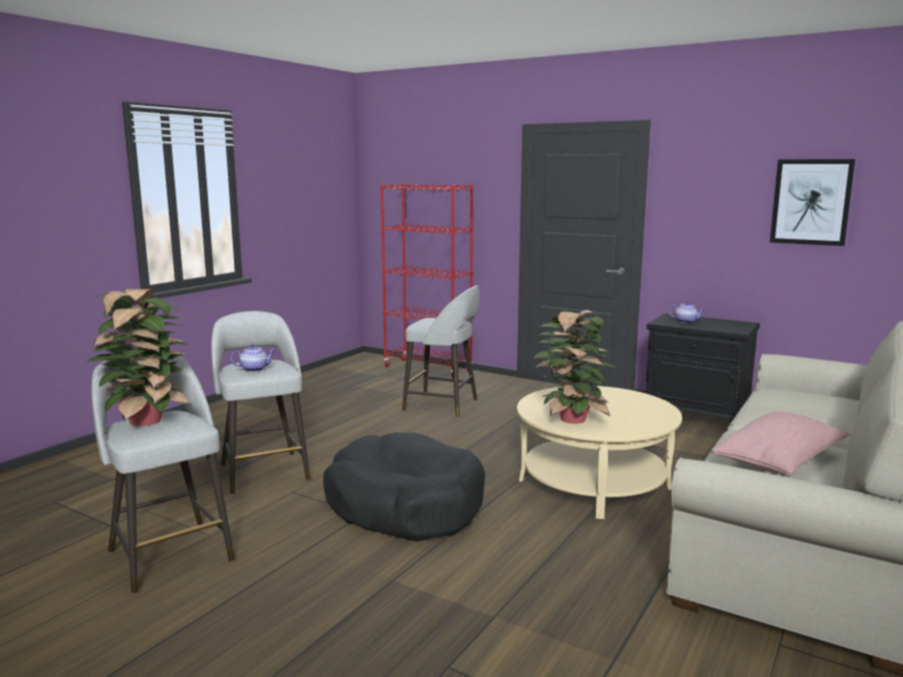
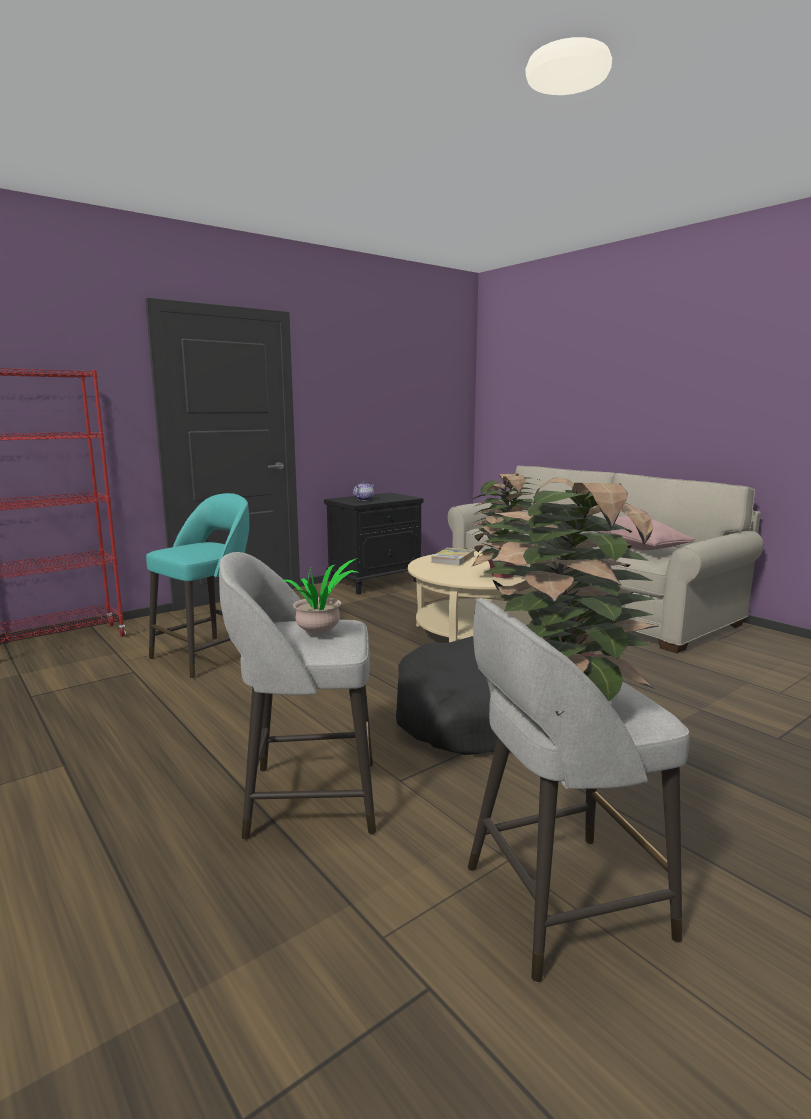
camera: 70 degrees left, 0 degrees up
teapot [230,344,276,372] -> potted plant [281,558,357,634]
grey stool [402,286,479,417] -> turquoise stool [146,493,249,679]
picture [770,159,855,246] -> none
none -> book [431,548,474,566]

